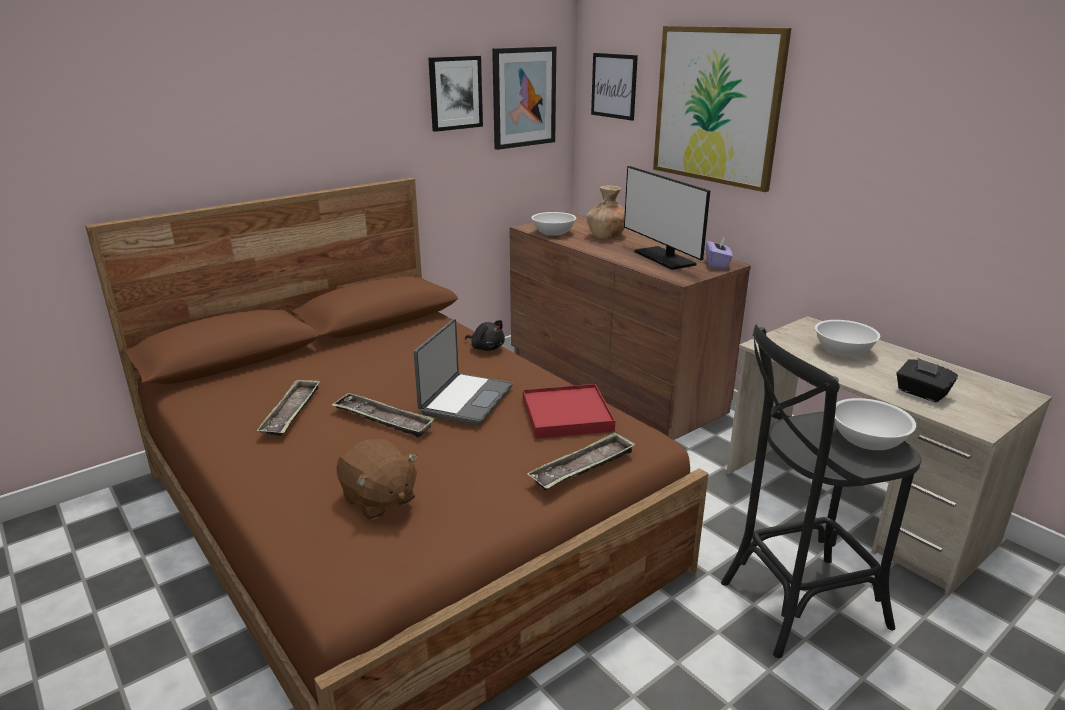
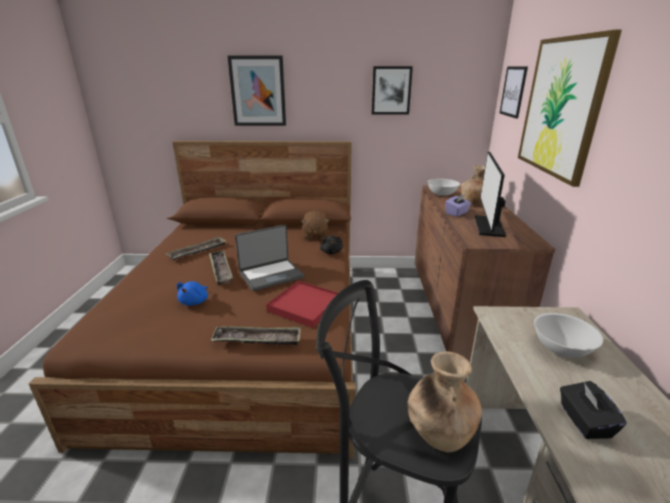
camera: 40 degrees right, 0 degrees up
brown plush toy [336,439,418,520] -> brown plush toy moved to [301,211,329,240]
picture [492,46,556,150] -> picture moved to [228,56,286,126]
purple tissue box [706,236,733,269] -> purple tissue box moved to [445,194,472,217]
white bowl [834,398,916,450] -> brown vase [408,351,482,452]
none -> blue plush toy [177,281,208,305]

